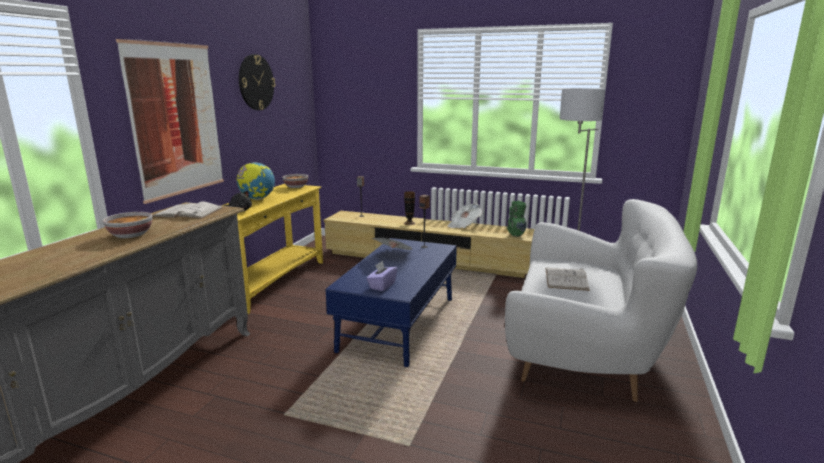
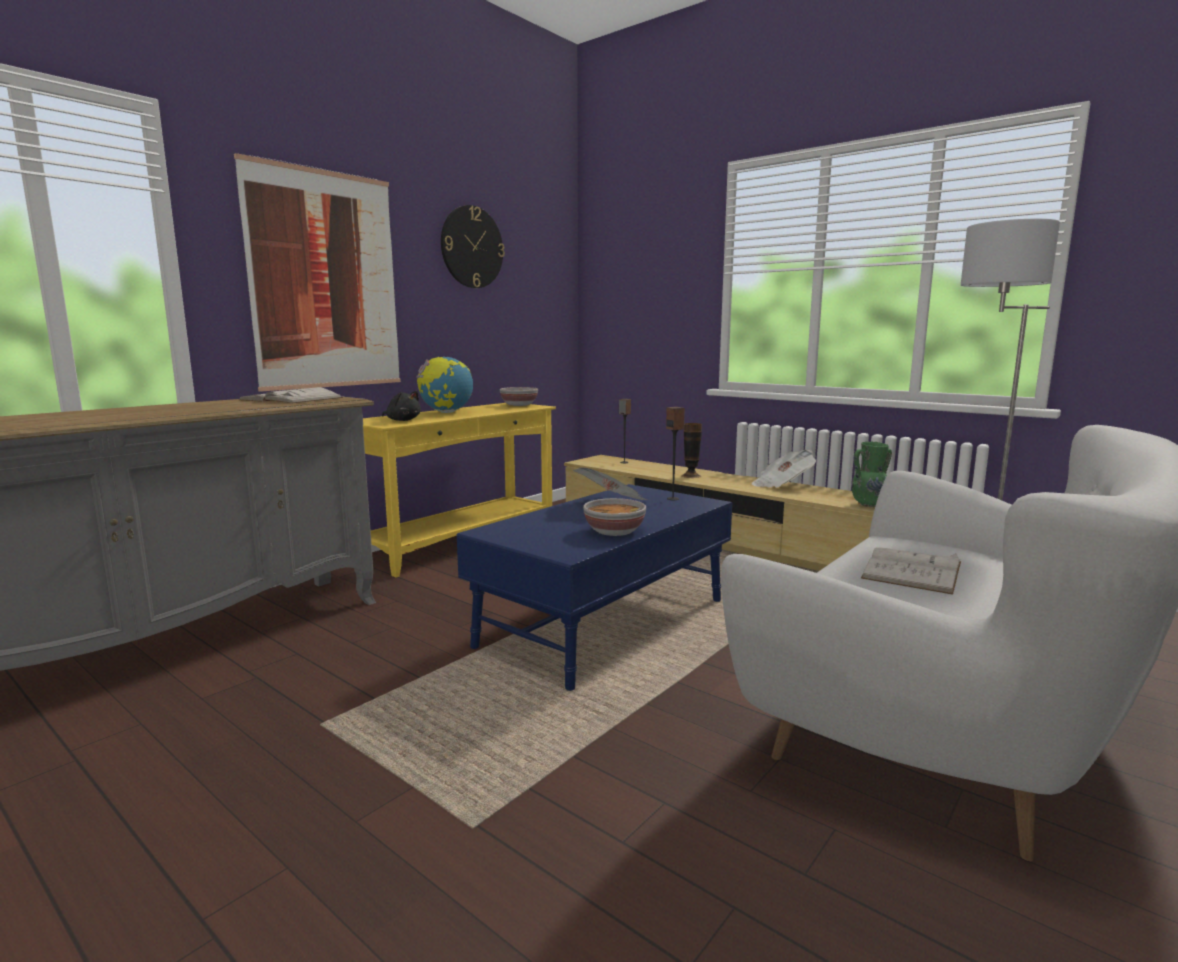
camera: 20 degrees right, 5 degrees down
bowl [103,212,153,238] -> bowl moved to [583,498,646,536]
purple tissue box [367,261,397,291] -> none

